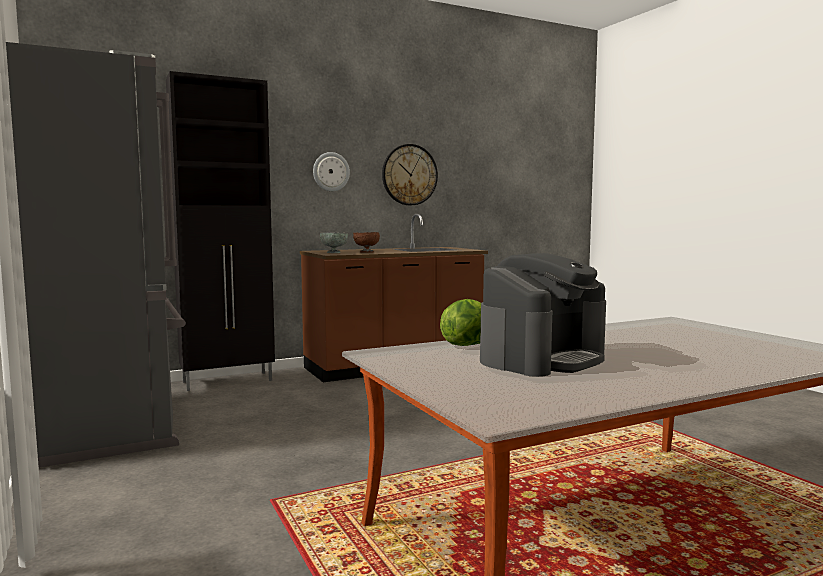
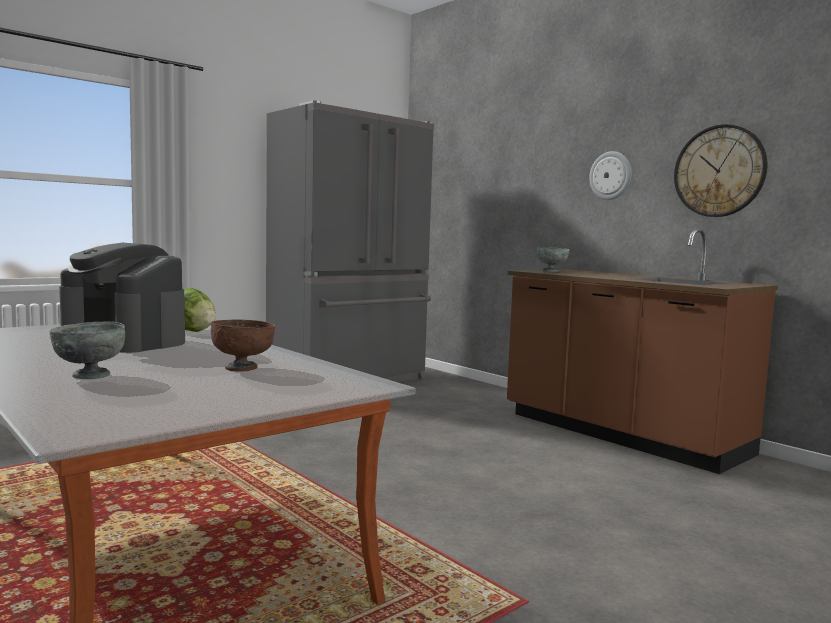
camera: 75 degrees right, 0 degrees up
black cabinet [166,71,275,391] -> none
brown bowl [353,232,380,253] -> brown bowl moved to [211,319,276,372]
none -> grey bowl [49,322,125,379]

